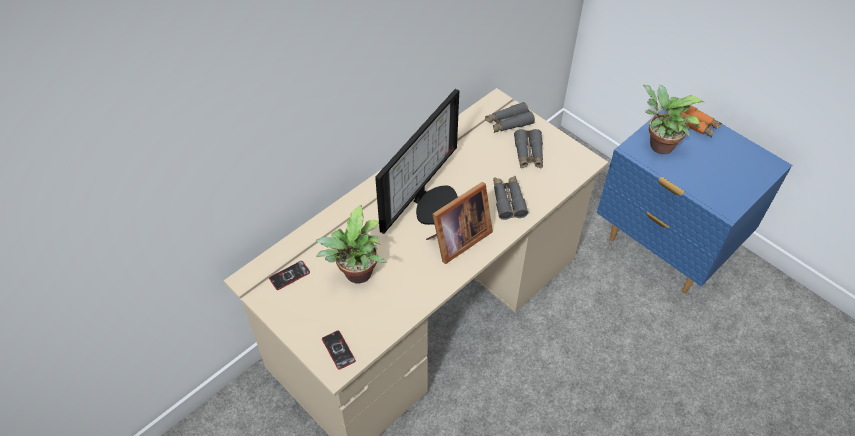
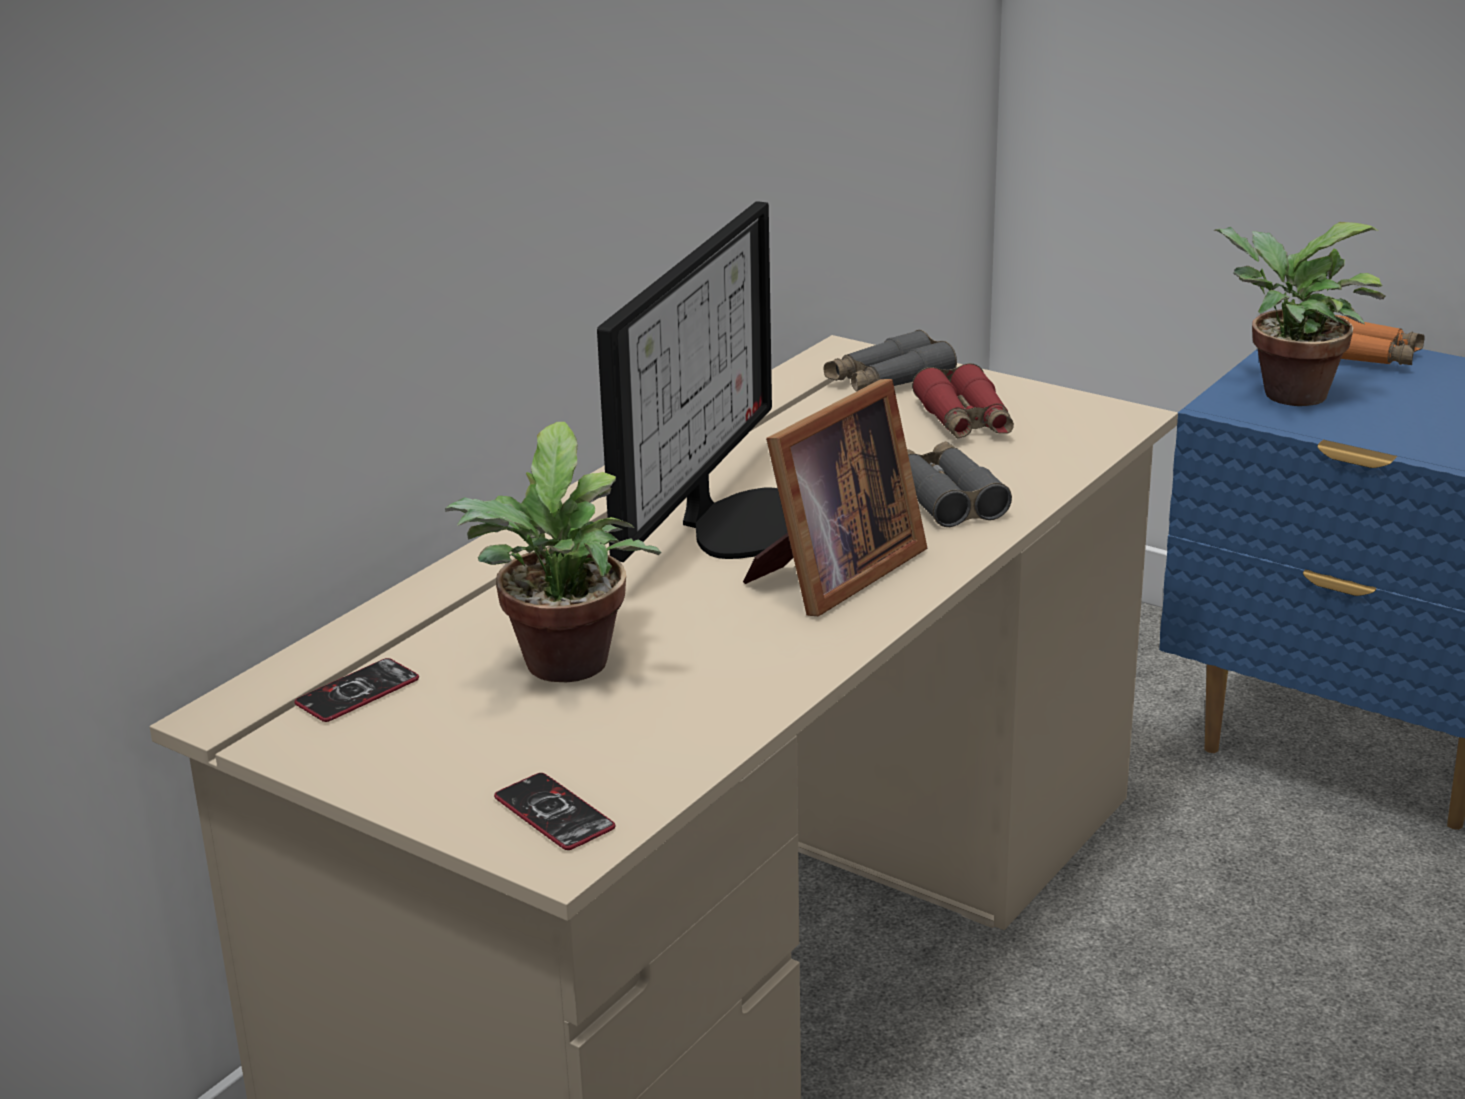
camera: 10 degrees left, 25 degrees down
grey binoculars [514,129,543,169] -> red binoculars [912,363,1014,439]

